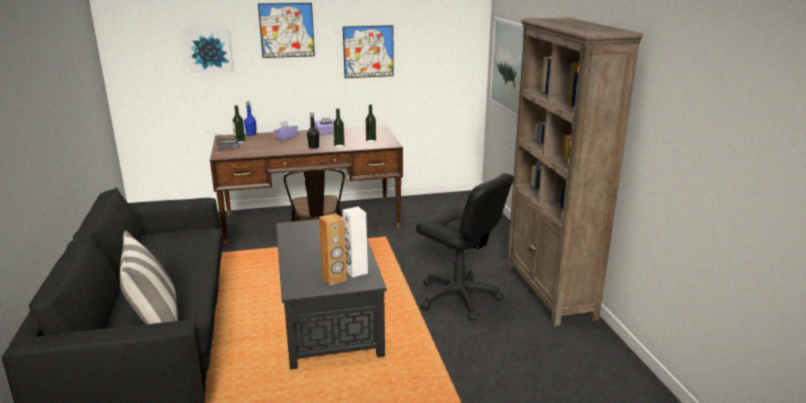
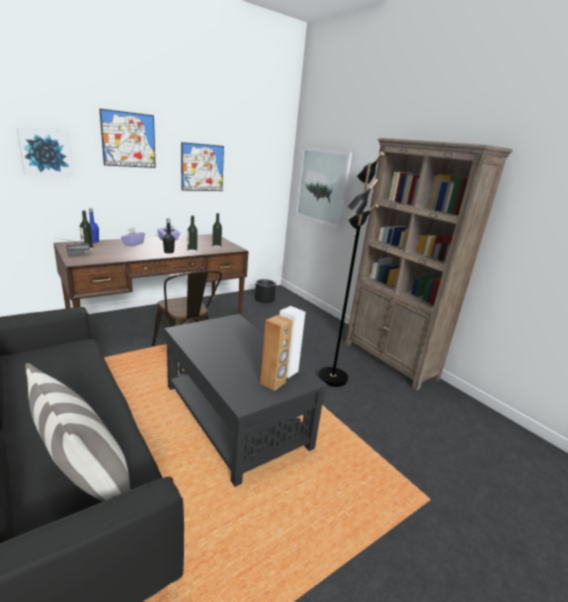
camera: 25 degrees left, 0 degrees up
black office chair [416,173,514,321] -> black floor lamp [318,152,385,387]
none -> black planter [254,279,276,303]

